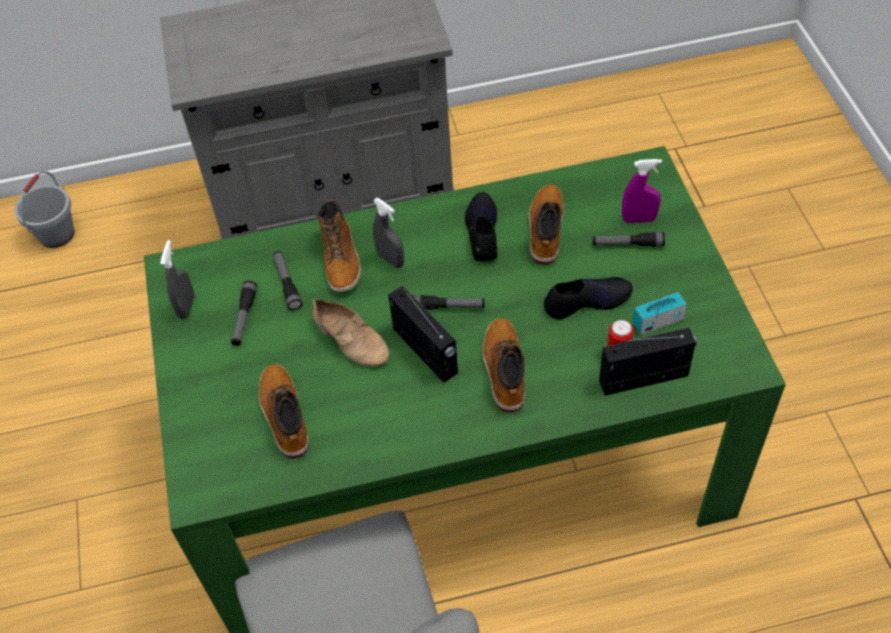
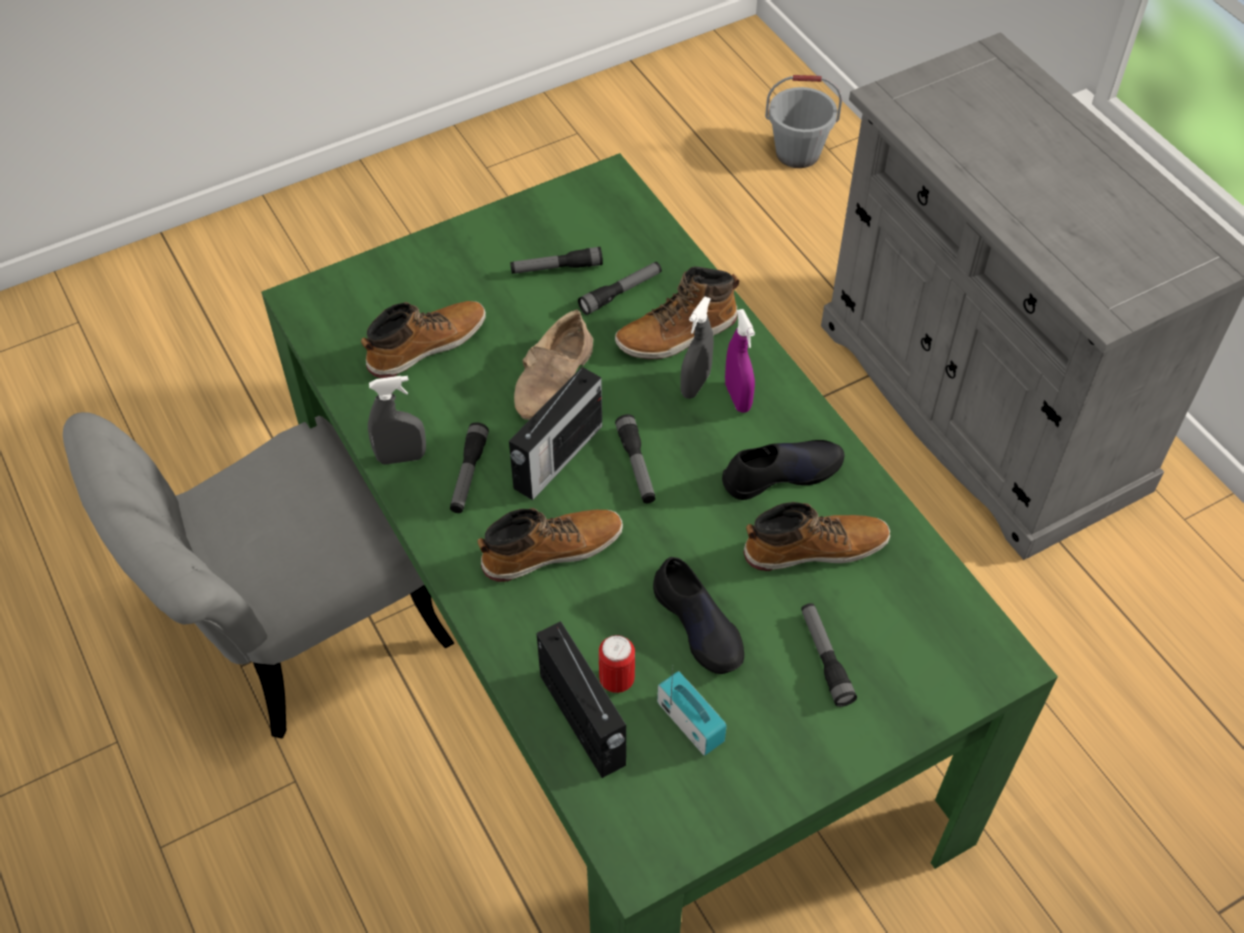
camera: 70 degrees right, 0 degrees up
grey spray bottle [160,240,195,319] -> grey spray bottle moved to [368,376,426,465]
purple spray bottle [622,159,662,223] -> purple spray bottle moved to [725,309,755,413]
none -> flashlight [450,422,489,513]

